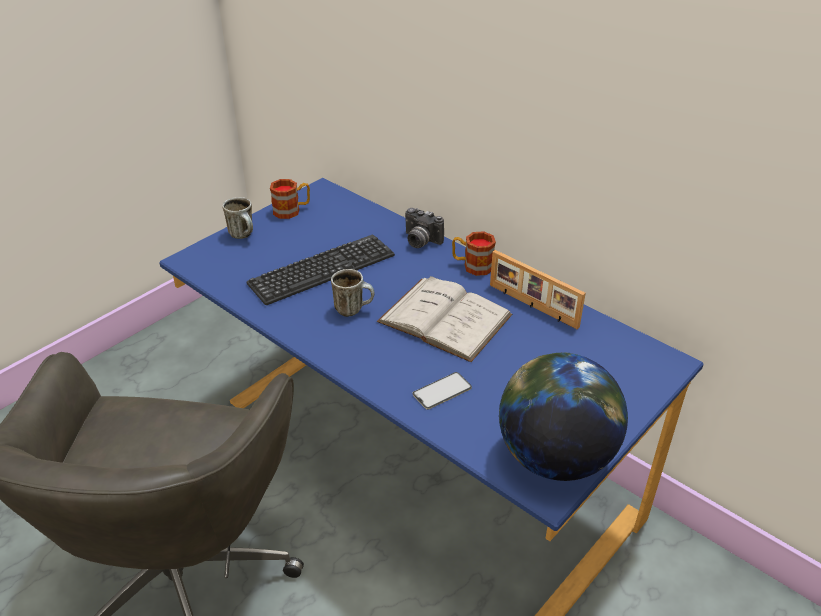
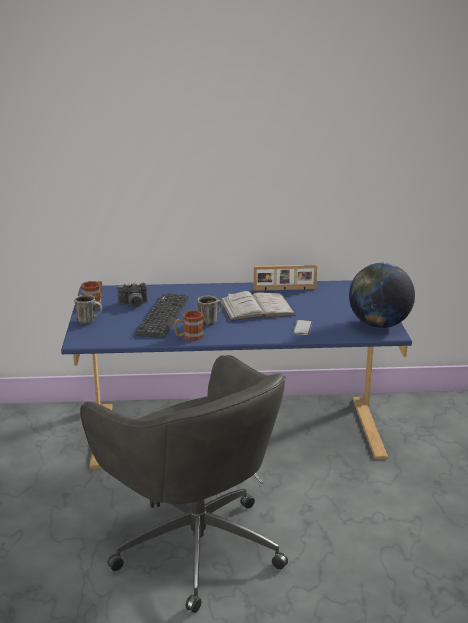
camera: 45 degrees left, 15 degrees down
camera [405,208,444,248] -> camera moved to [117,283,147,307]
mug [452,231,496,276] -> mug moved to [174,310,204,341]

